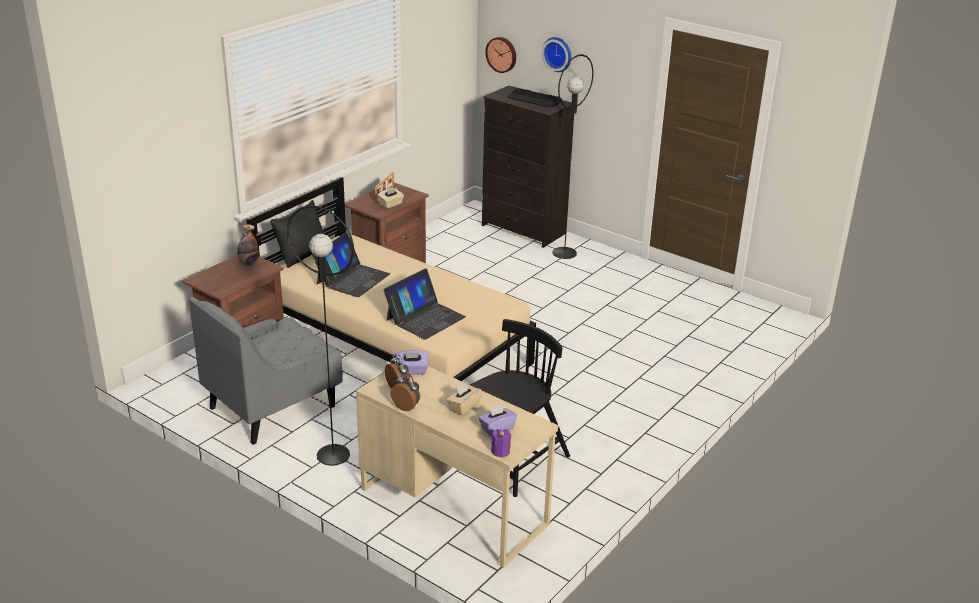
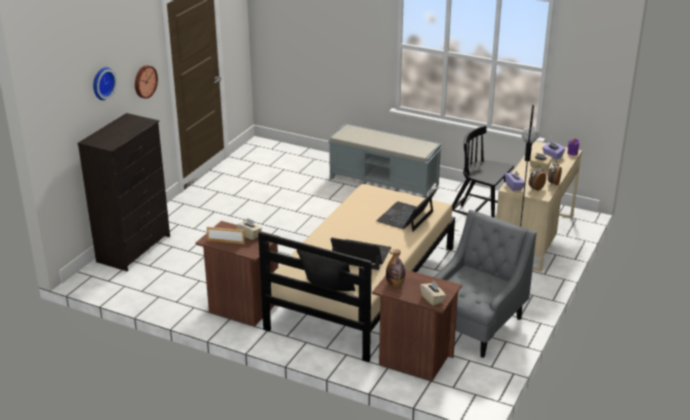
camera: 100 degrees left, 0 degrees up
grey armchair [189,297,343,445] -> grey armchair turned 90 degrees counterclockwise [434,210,537,358]
laptop [383,268,466,340] -> laptop turned 90 degrees counterclockwise [376,189,437,232]
wall clock [485,37,516,73] -> wall clock moved to [135,65,158,99]
keyboard [507,88,562,107] -> none
black floor lamp [552,54,594,259] -> none
none -> grey bench [328,124,442,198]
none -> beige tissue box [420,280,446,306]

